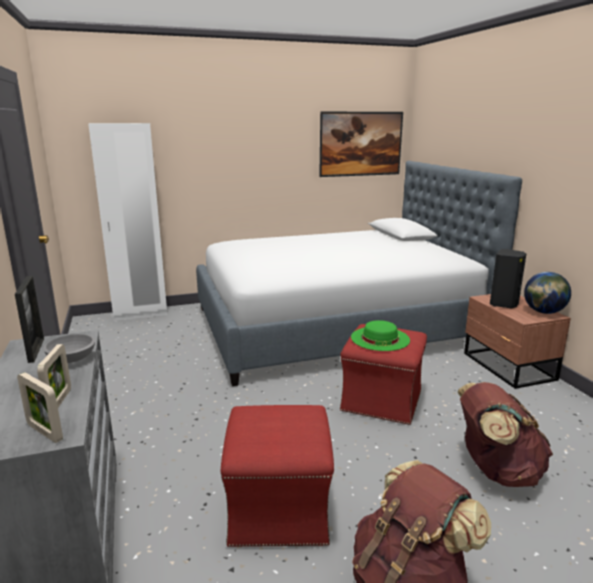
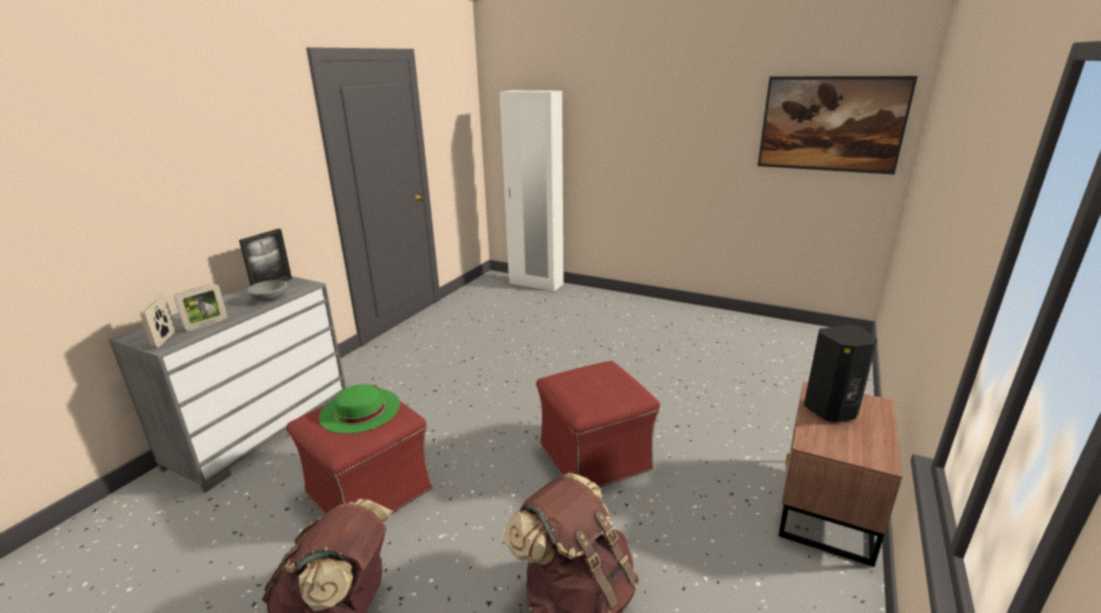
camera: 45 degrees right, 5 degrees up
bed [196,161,522,386] -> none
green hat [351,320,410,351] -> green hat moved to [319,384,400,434]
globe [524,272,571,314] -> none

